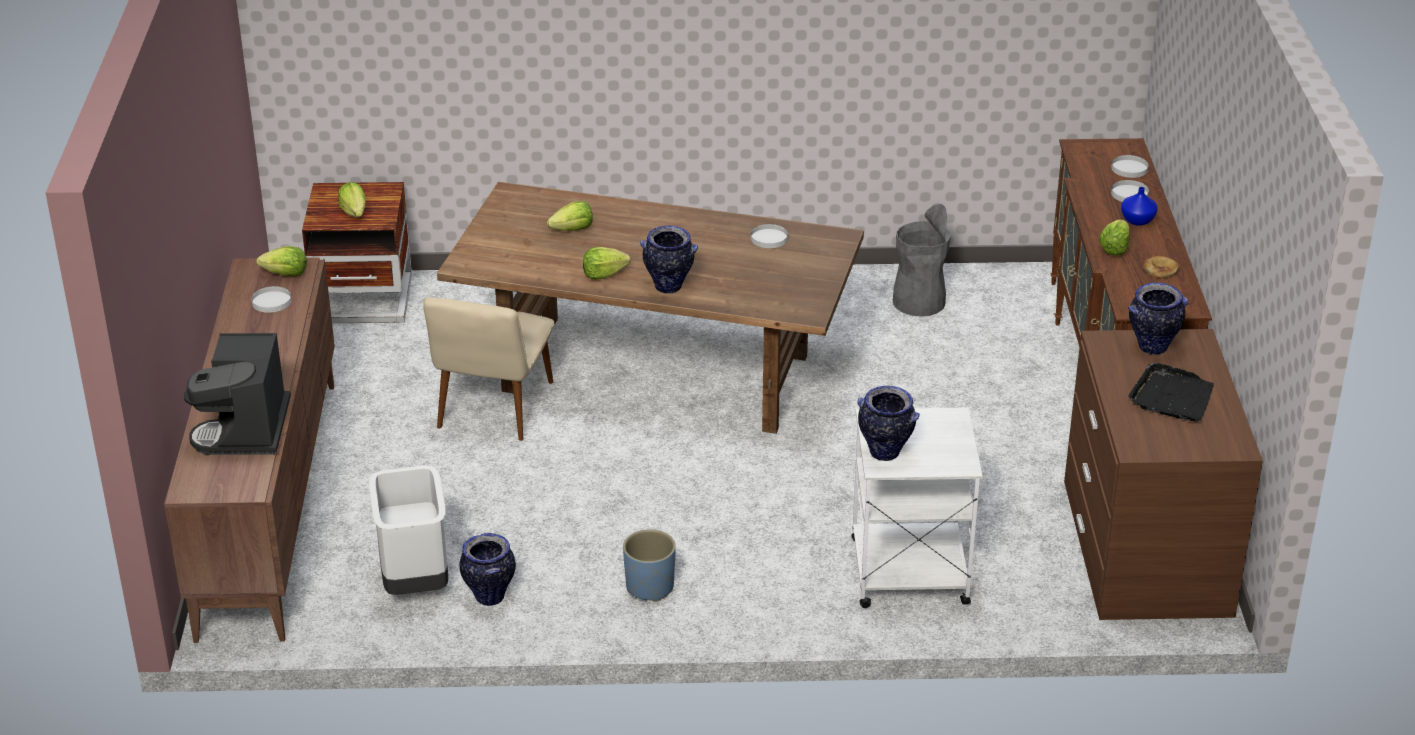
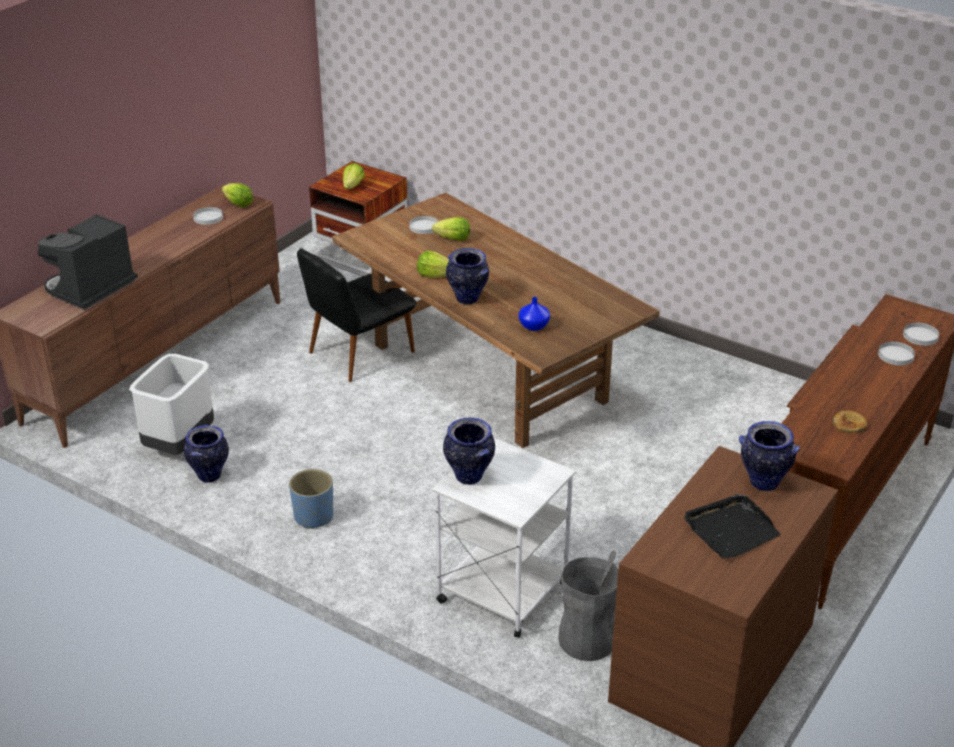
camera: 35 degrees right, 0 degrees up
beige chair [424,297,554,441] -> black chair [297,248,416,382]
white plate [751,224,788,248] -> white plate moved to [409,216,438,234]
grey trash can [893,204,950,317] -> grey trash can moved to [558,550,618,661]
lettuce [1099,220,1130,256] -> none
blue vase [1121,187,1158,226] -> blue vase moved to [519,297,550,331]

